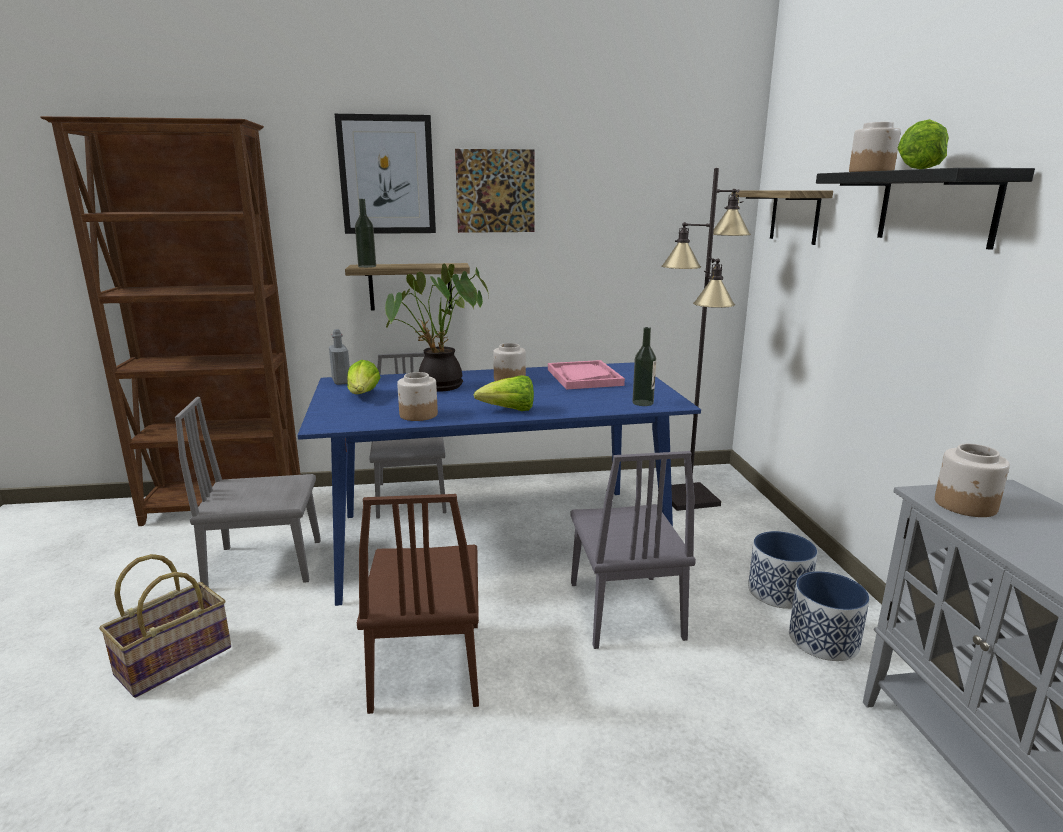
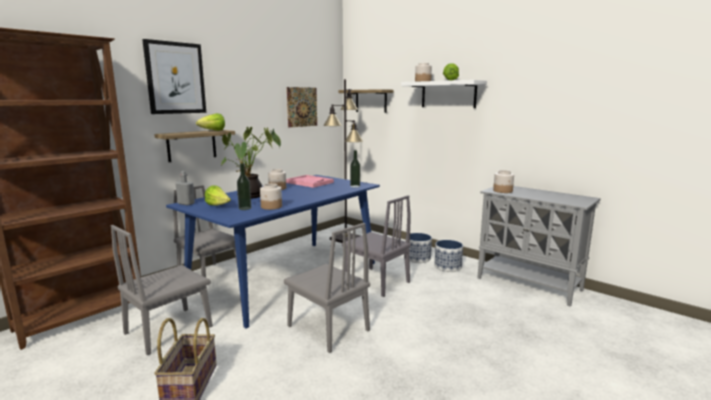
camera: 40 degrees left, 5 degrees down
bottle [355,199,376,268] -> bottle moved to [237,164,251,210]
brown chair [357,494,479,714] -> grey chair [284,223,370,353]
picture [455,149,535,233] -> picture moved to [287,87,317,127]
lettuce [474,375,534,411] -> lettuce moved to [196,113,225,131]
black shelf [816,168,1035,250] -> white shelf [401,80,487,108]

